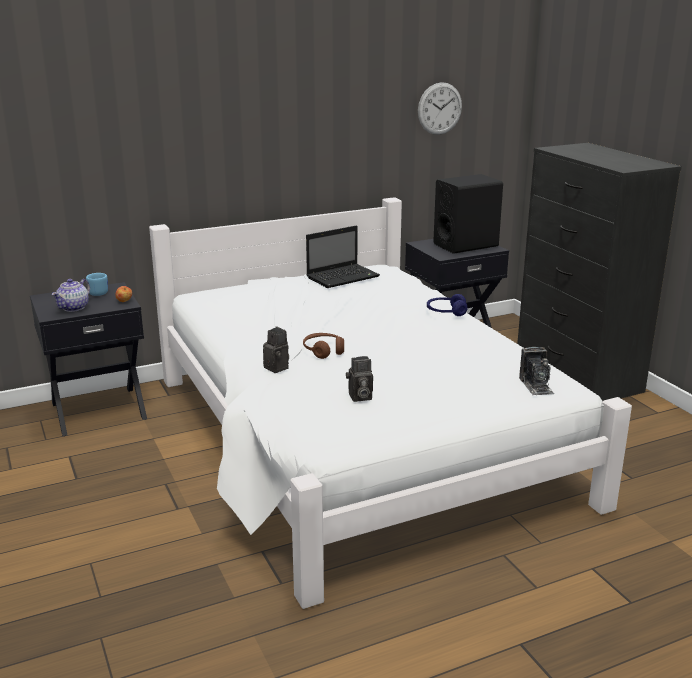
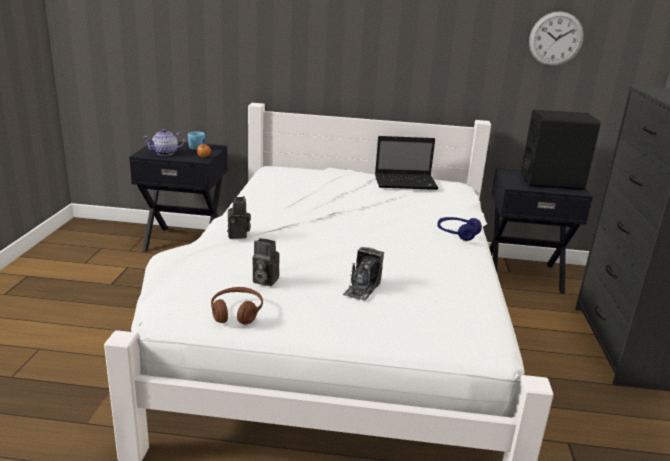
camera: 30 degrees right, 0 degrees up
brown headphones [303,333,344,359] -> brown headphones moved to [211,287,263,325]
camera [519,347,554,395] -> camera moved to [342,247,384,301]

